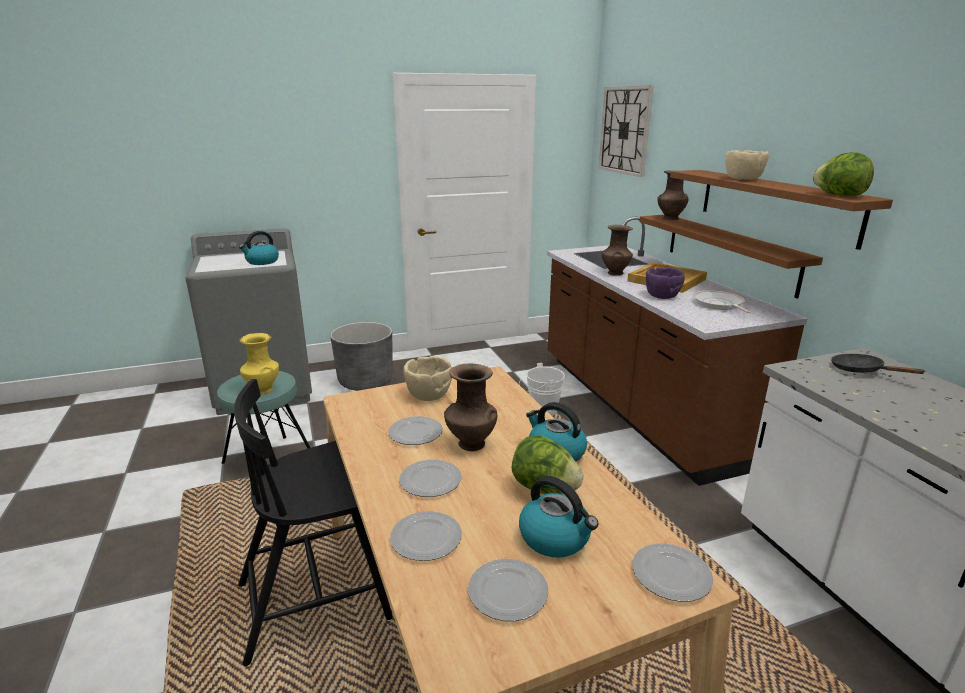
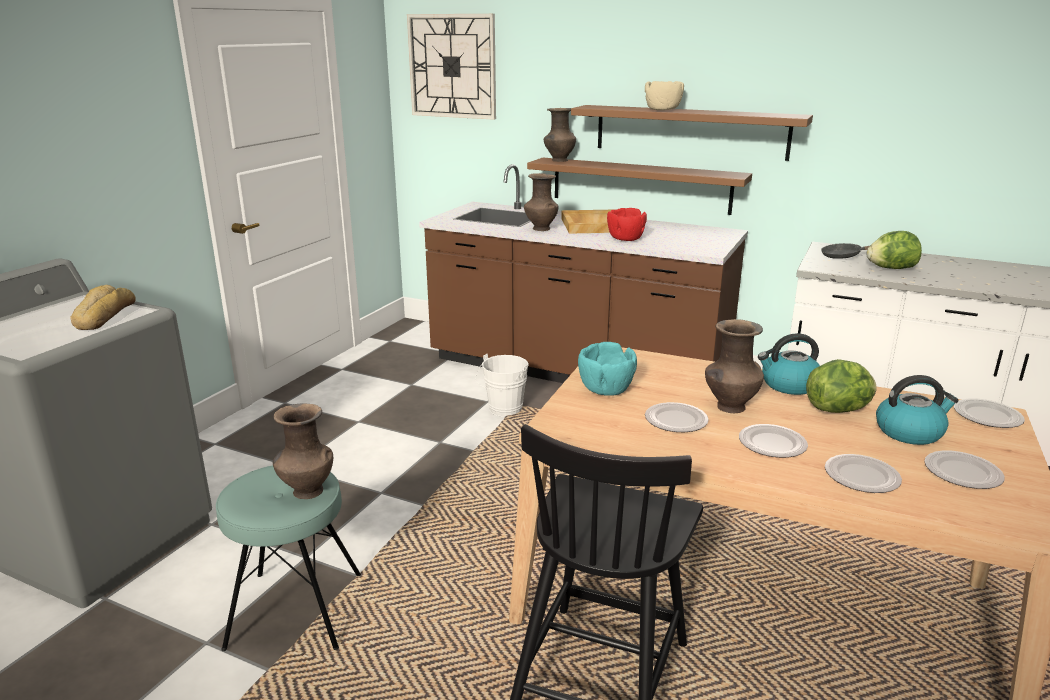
camera: 45 degrees left, 0 degrees up
kettle [239,231,279,265] -> bread [70,285,136,330]
yellow vase [240,333,279,394] -> brown vase [273,403,333,499]
grey planter [330,322,393,391] -> none
beige bowl [403,356,452,401] -> turquoise bowl [578,342,637,396]
purple bowl [646,267,685,299] -> red bowl [607,208,647,241]
frying pan [693,290,751,313] -> none
lettuce [813,152,874,196] -> lettuce moved to [867,231,922,269]

